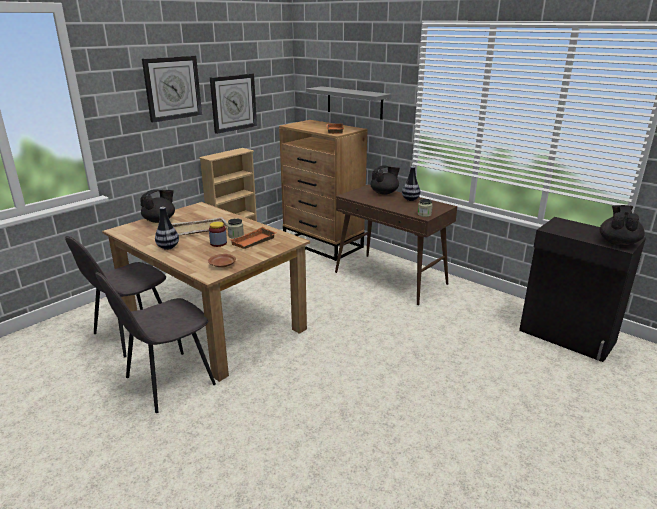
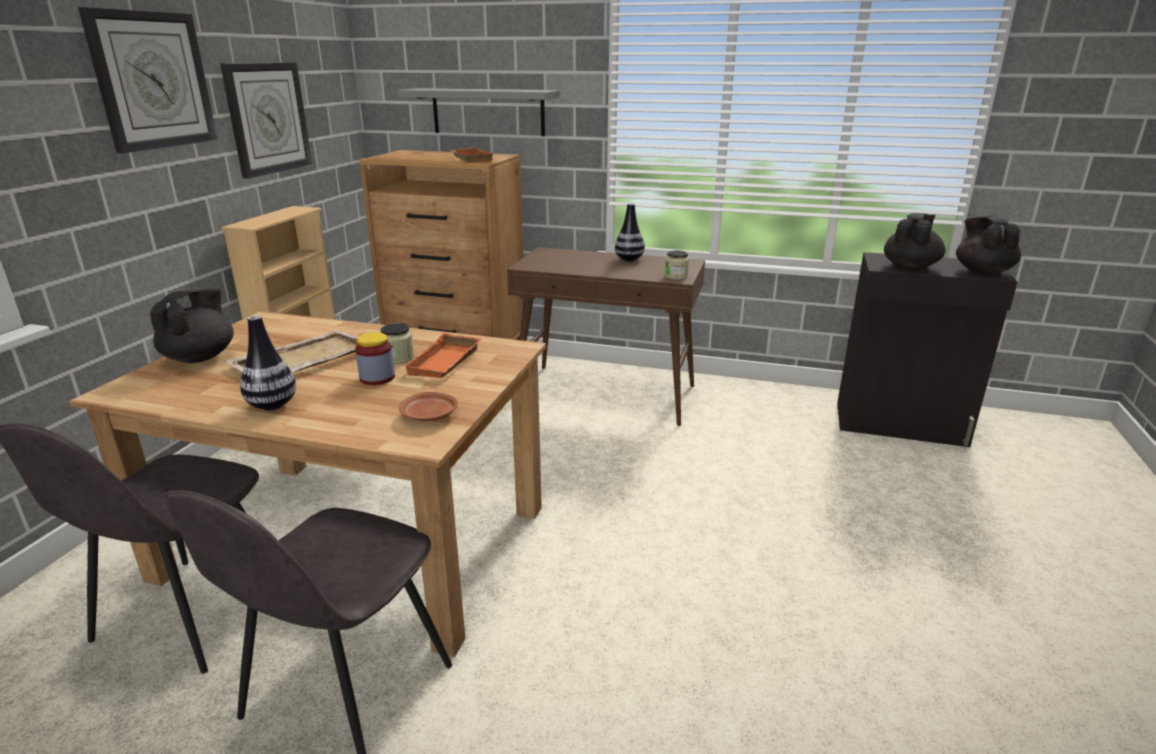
camera: 25 degrees left, 0 degrees up
black teapot [371,166,400,195] -> black teapot moved to [884,213,945,270]

